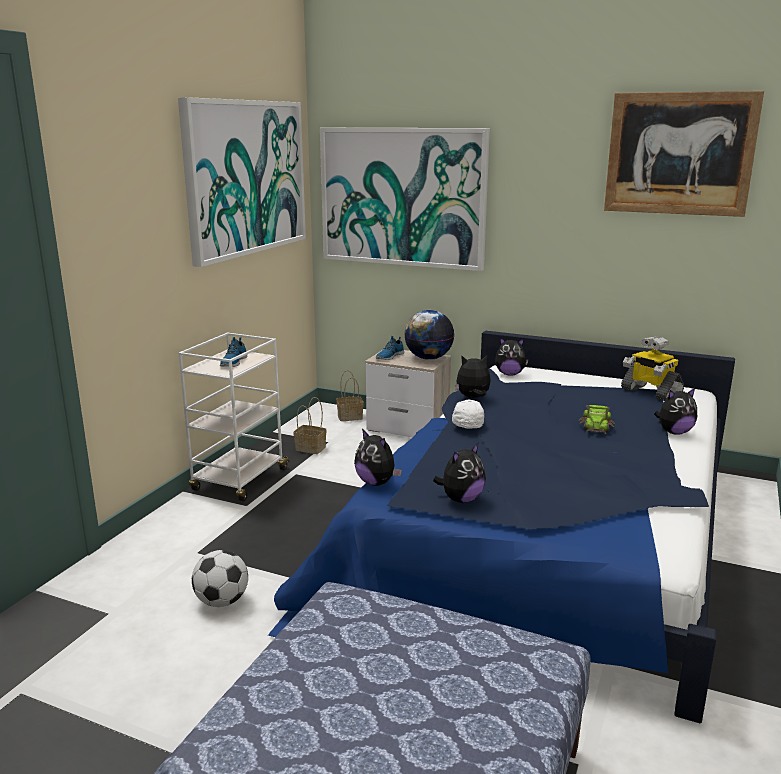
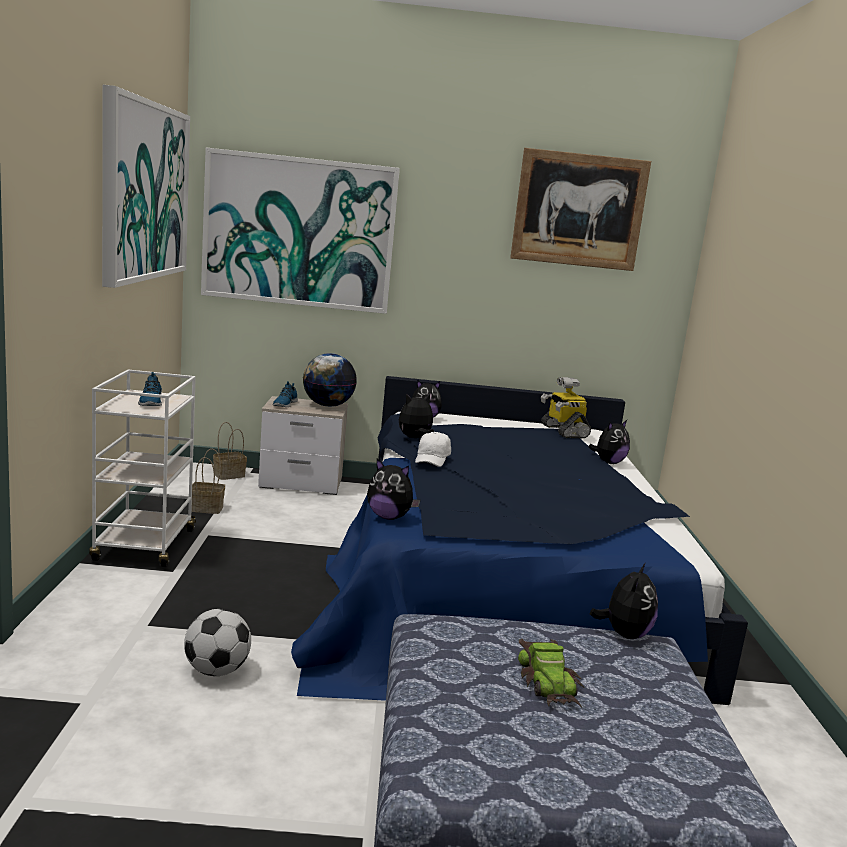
camera: 25 degrees left, 5 degrees down
plush toy [433,443,486,503] -> plush toy moved to [590,562,658,639]
white cap [452,400,484,429] -> white cap turned 150 degrees counterclockwise [415,432,451,467]
toy car [579,405,615,434] -> toy car moved to [518,639,584,707]
toy robot [621,336,684,401] -> toy robot turned 45 degrees clockwise [541,377,591,438]

